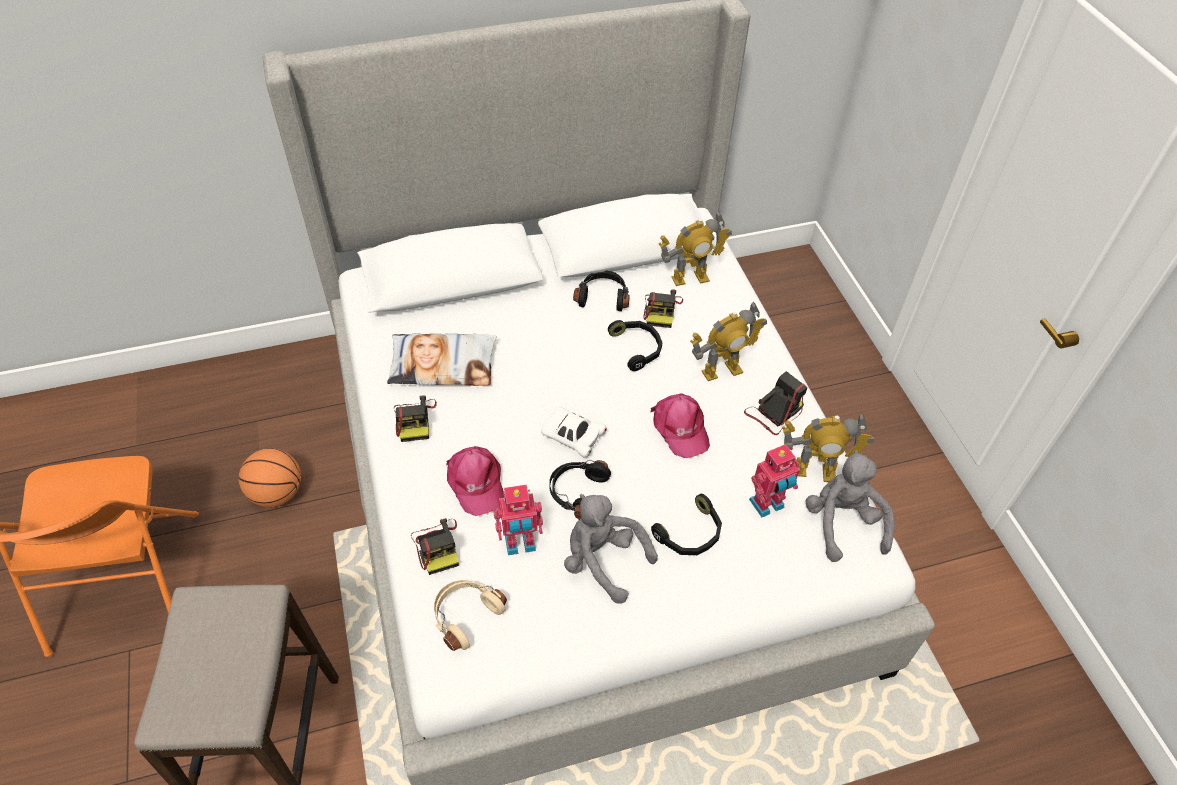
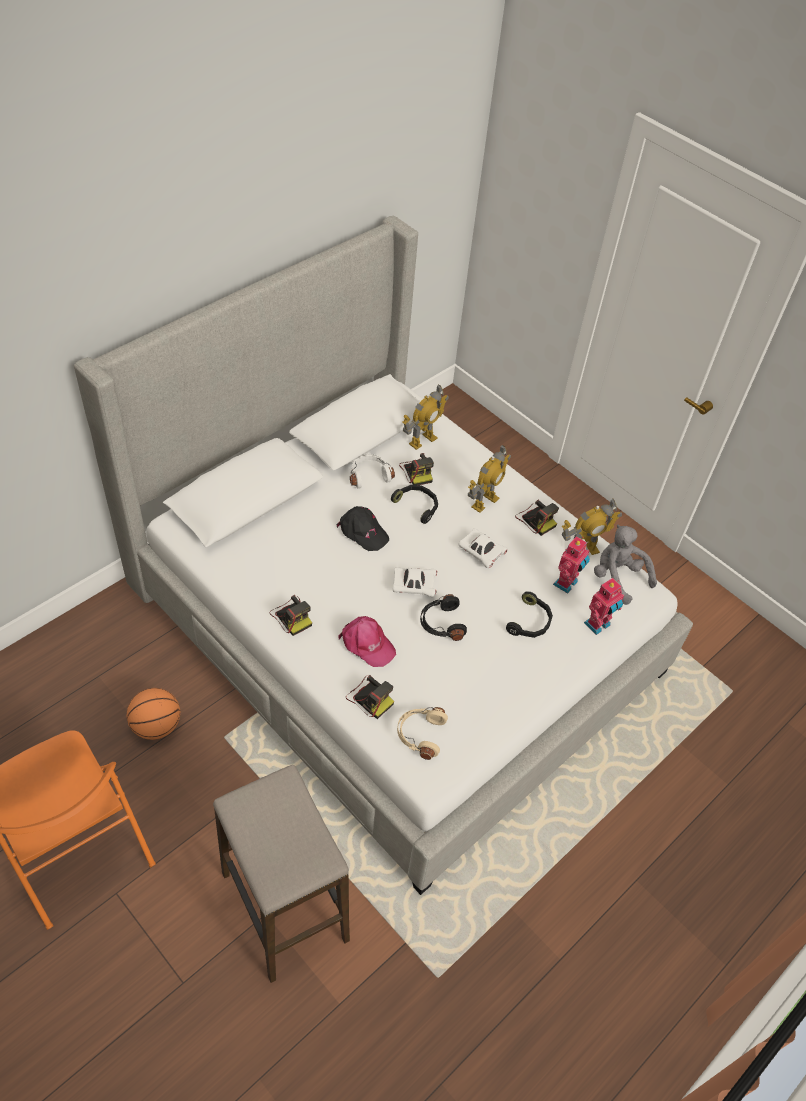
camera: 30 degrees left, 0 degrees up
pillow [387,333,497,386] -> none
toy robot [494,484,543,555] -> toy robot moved to [584,578,624,635]
grey plush toy [564,494,658,604] -> none
black headphones [573,270,630,311] -> white headphones [350,454,395,489]
pink cap [650,394,710,458] -> white toy car [459,528,507,568]
camera [744,371,808,435] -> camera turned 120 degrees clockwise [515,499,559,536]
none -> black cap [337,506,389,551]

